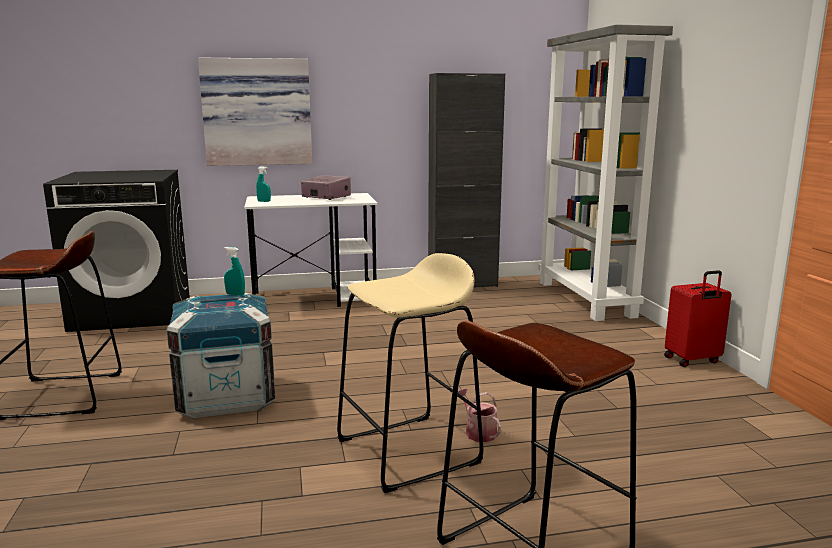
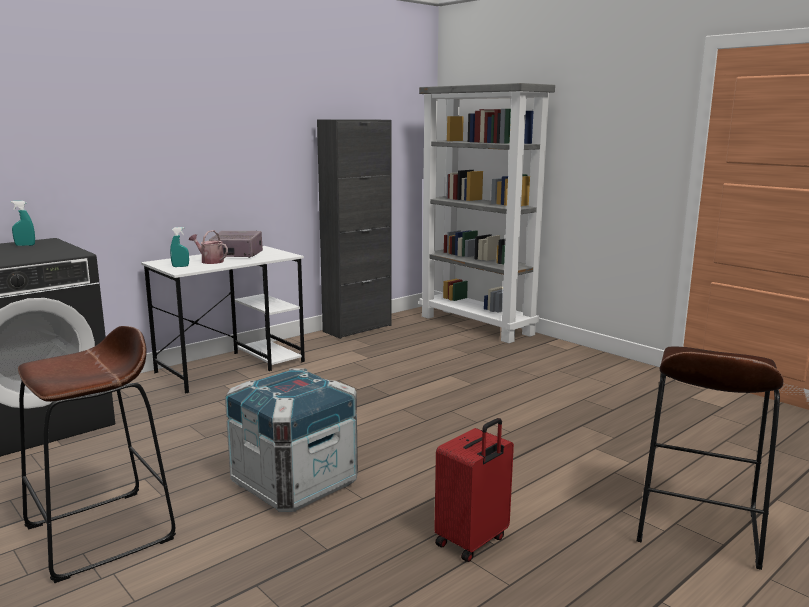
camera: 30 degrees left, 0 degrees up
picture [198,57,312,166] -> none
turquoise spray bottle [224,247,245,296] -> turquoise spray bottle moved to [11,201,35,246]
beige stool [337,253,483,493] -> none
watering can [458,388,501,442] -> watering can moved to [189,230,228,264]
red suitcase [664,270,732,367] -> red suitcase moved to [434,418,514,562]

